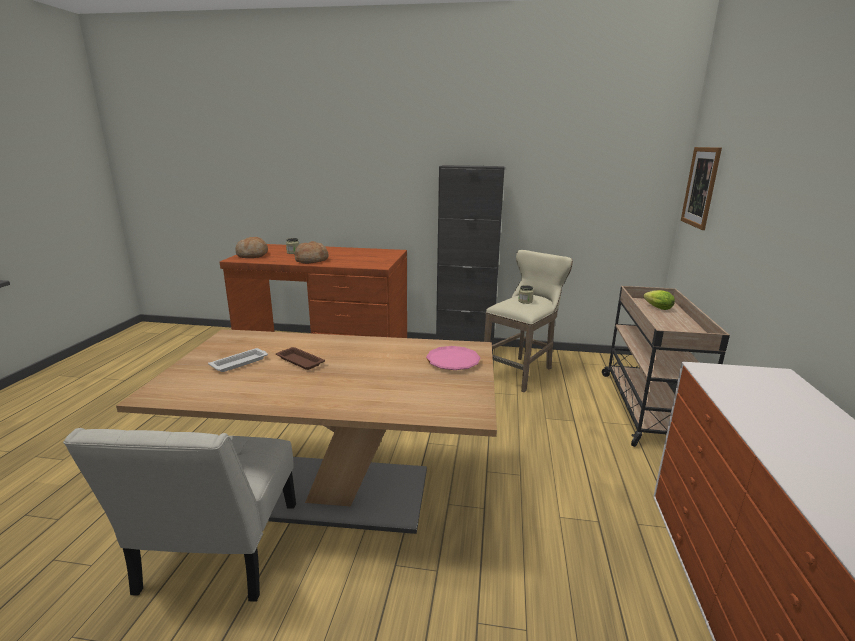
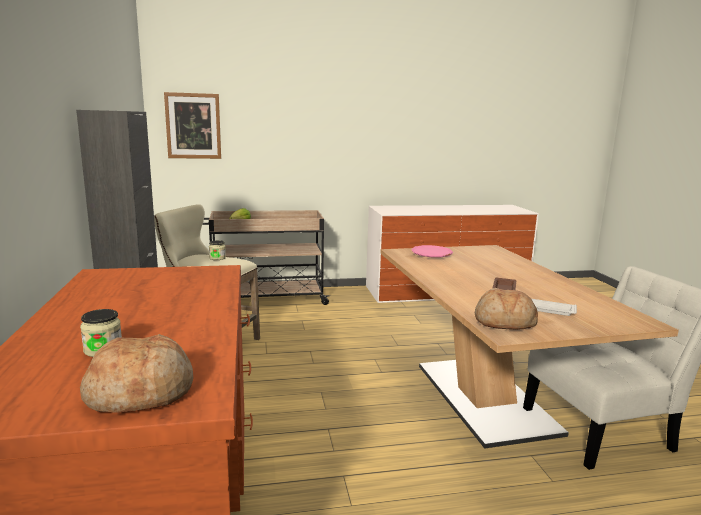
camera: 110 degrees left, 5 degrees down
bread [294,241,329,264] -> bread moved to [475,288,538,330]

